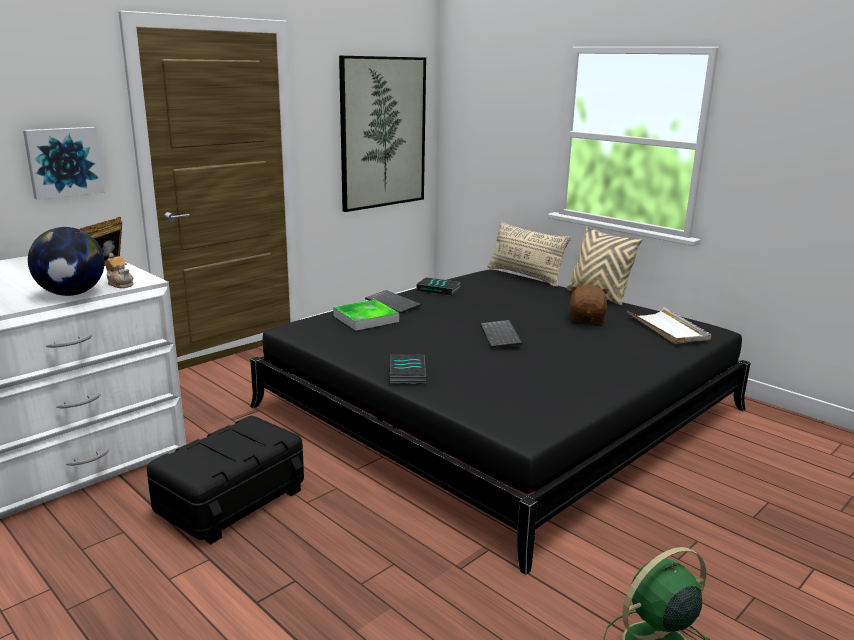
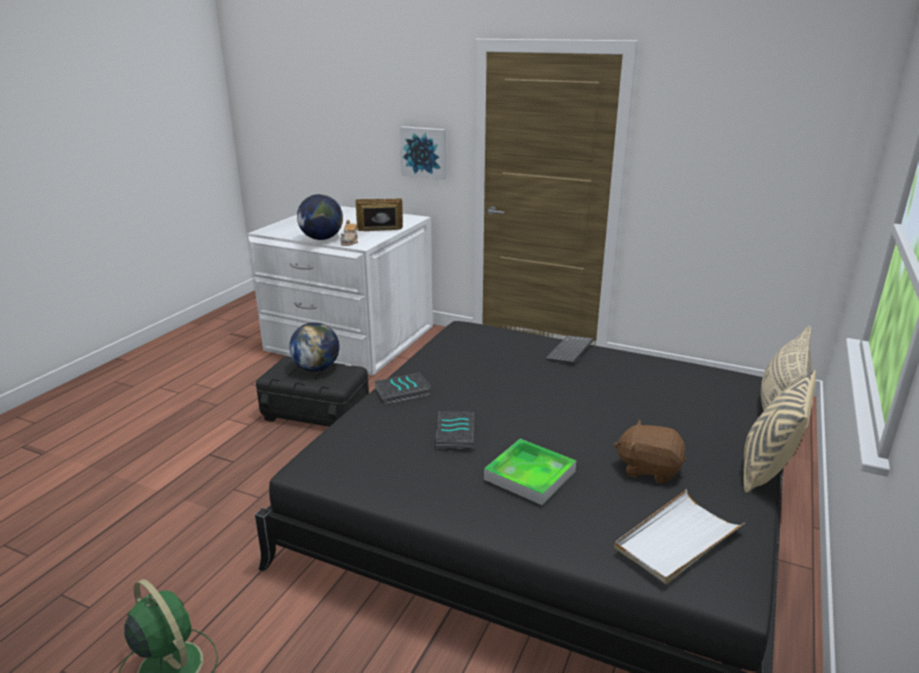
camera: 70 degrees right, 5 degrees up
tray [333,300,399,331] -> tray moved to [484,439,576,505]
picture [339,56,426,212] -> none
book [417,277,461,296] -> book moved to [436,411,474,450]
keyboard [480,320,522,348] -> none
brown plush toy [570,284,609,324] -> brown plush toy turned 150 degrees counterclockwise [614,420,686,484]
none -> globe [289,322,340,372]

